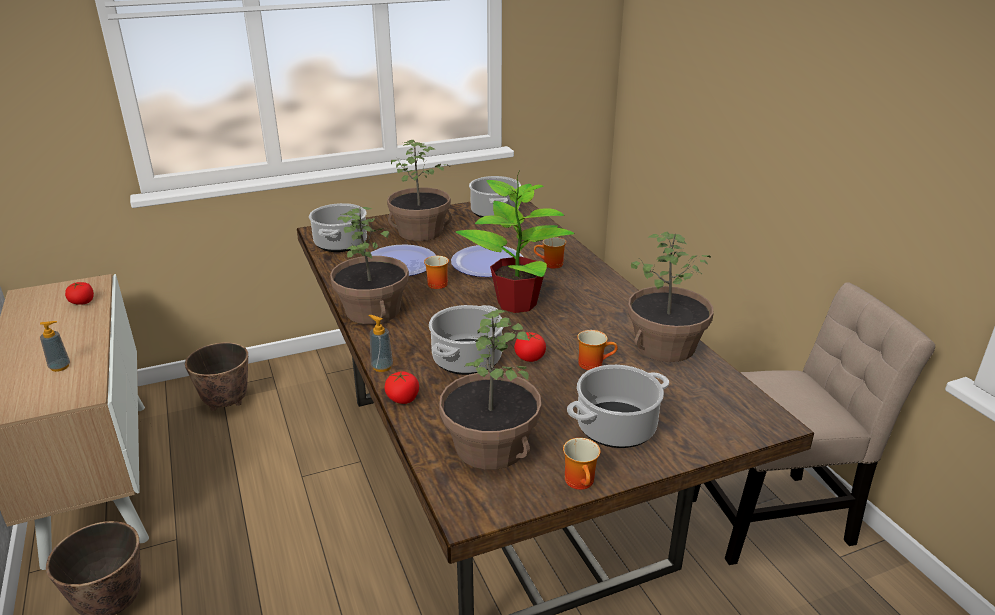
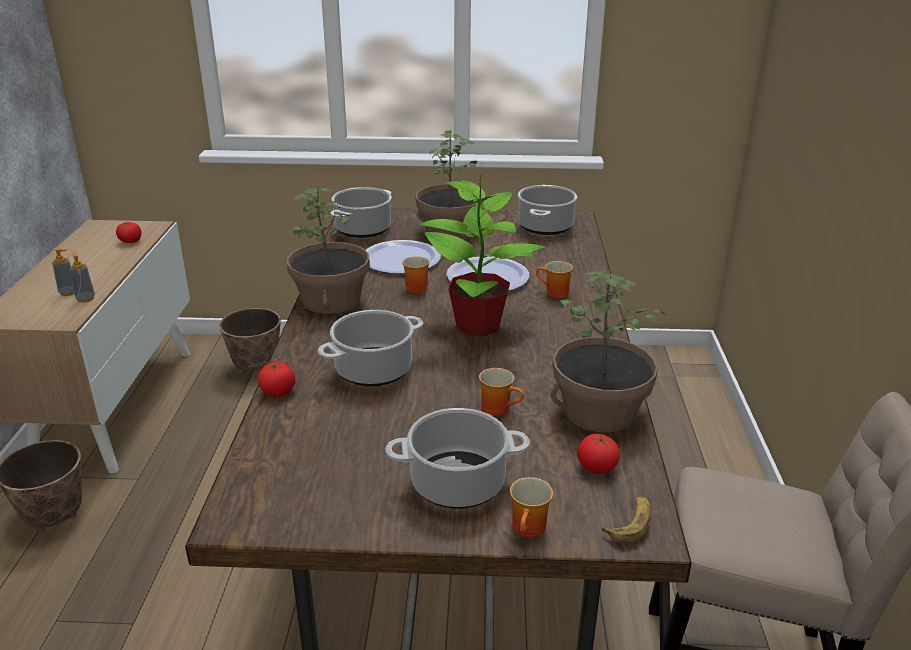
camera: 25 degrees right, 0 degrees up
soap dispenser [368,315,393,372] -> soap dispenser moved to [70,251,95,302]
potted plant [439,309,542,470] -> none
tomato [514,332,546,362] -> tomato moved to [577,434,620,474]
mug [563,438,600,490] -> mug moved to [510,477,553,537]
none -> banana [601,496,651,543]

